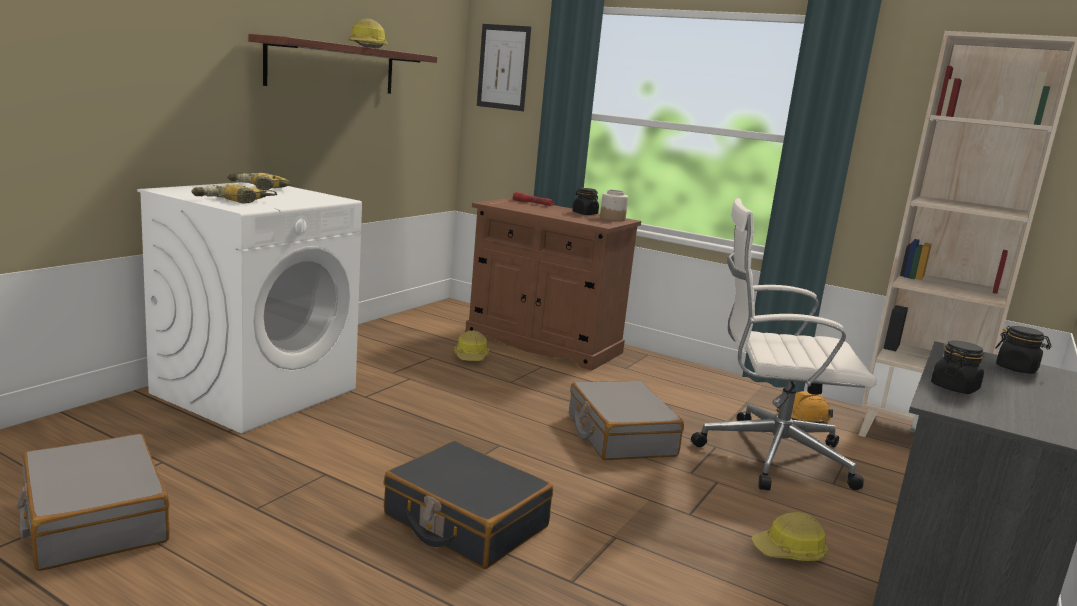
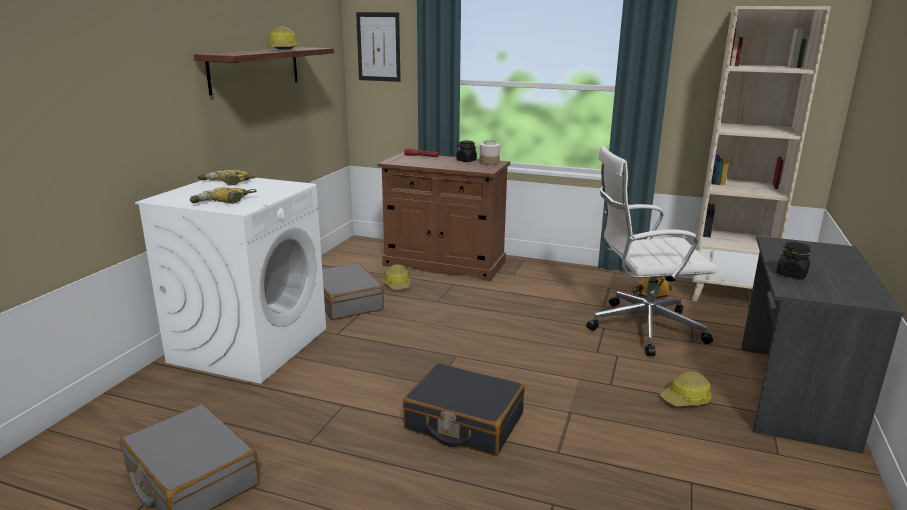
camera: 10 degrees left, 5 degrees up
grey suitcase [569,380,684,460] -> grey suitcase moved to [322,263,384,320]
black jar [995,326,1052,374] -> none

